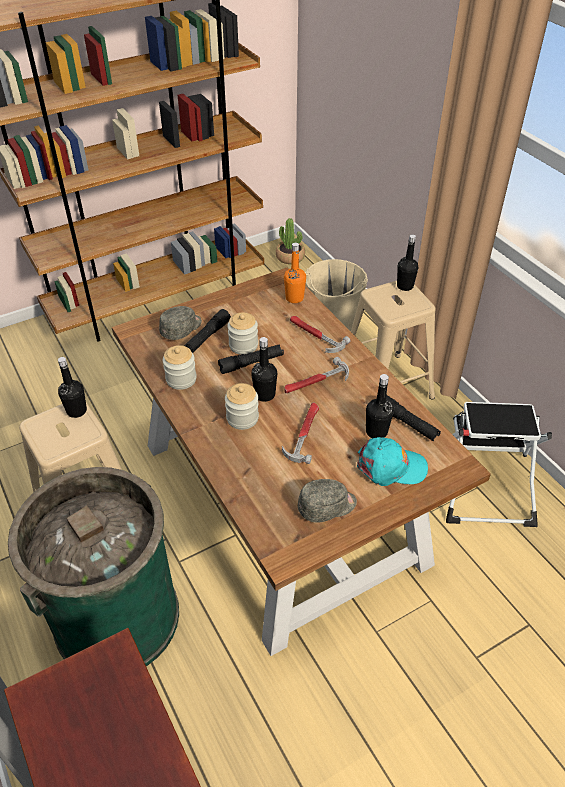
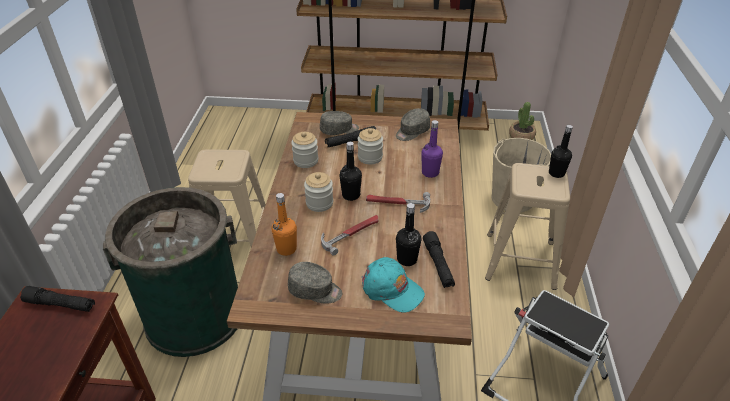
camera: 35 degrees right, 5 degrees down
black bottle [58,357,87,418] -> none
black flashlight [218,344,284,374] -> black flashlight moved to [20,286,95,312]
orange bottle [284,243,306,303] -> orange bottle moved to [272,193,297,256]
hammer [290,316,351,353] -> purple bottle [421,120,443,178]
none -> grey cap [396,108,430,141]

